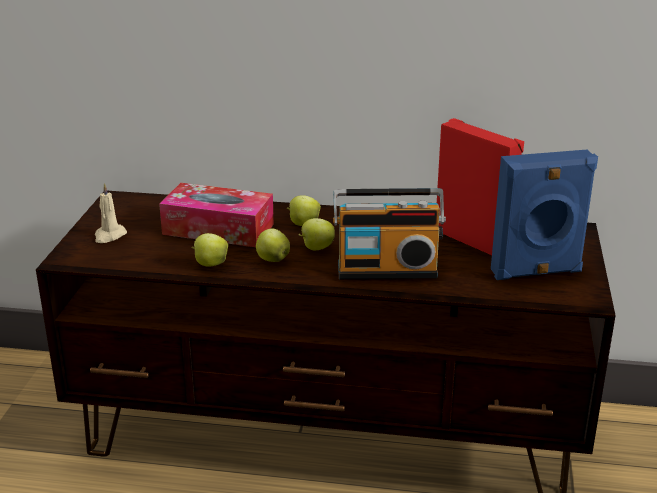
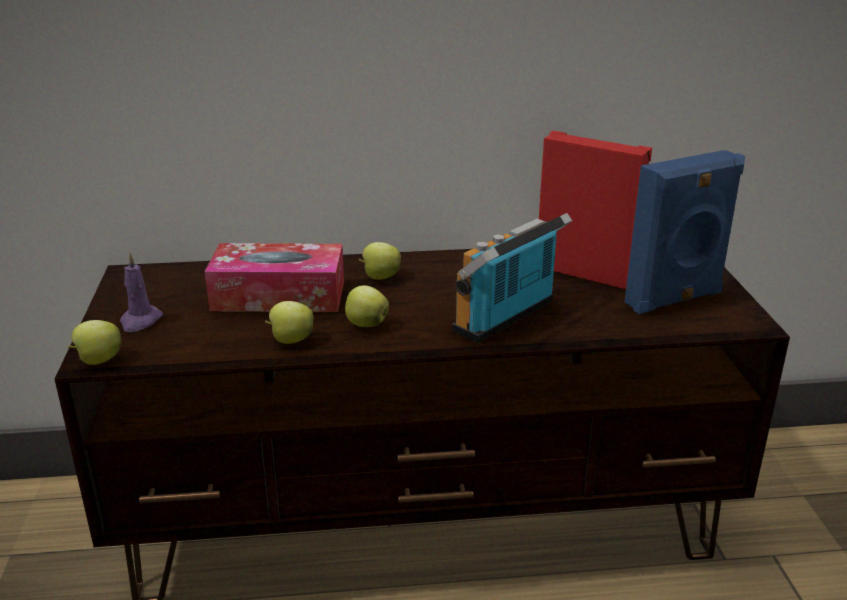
camera: 15 degrees left, 0 degrees up
beige candle [95,183,127,243] -> purple candle [120,252,163,332]
apple [298,218,335,250] -> apple moved to [68,320,121,365]
radio [333,188,446,279] -> radio turned 150 degrees clockwise [452,213,572,343]

